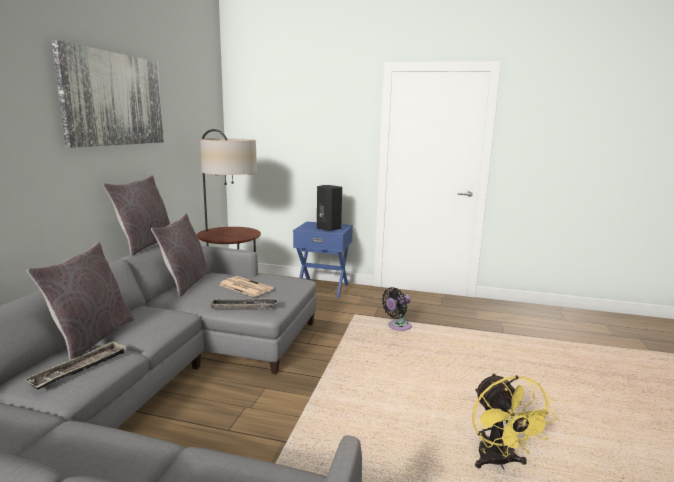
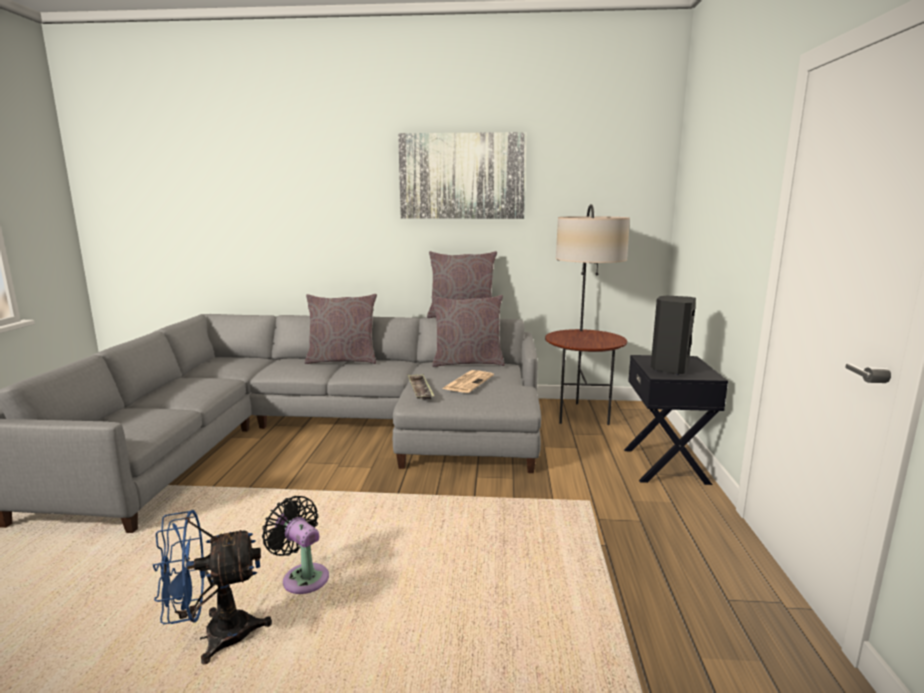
camera: 80 degrees right, 0 degrees up
tray [24,341,126,390] -> none
blue nightstand [293,222,353,298] -> black nightstand [624,355,728,485]
black fan [382,287,412,331] -> black fan moved to [262,496,329,594]
yellow fan [472,373,557,469] -> blue fan [153,510,272,664]

